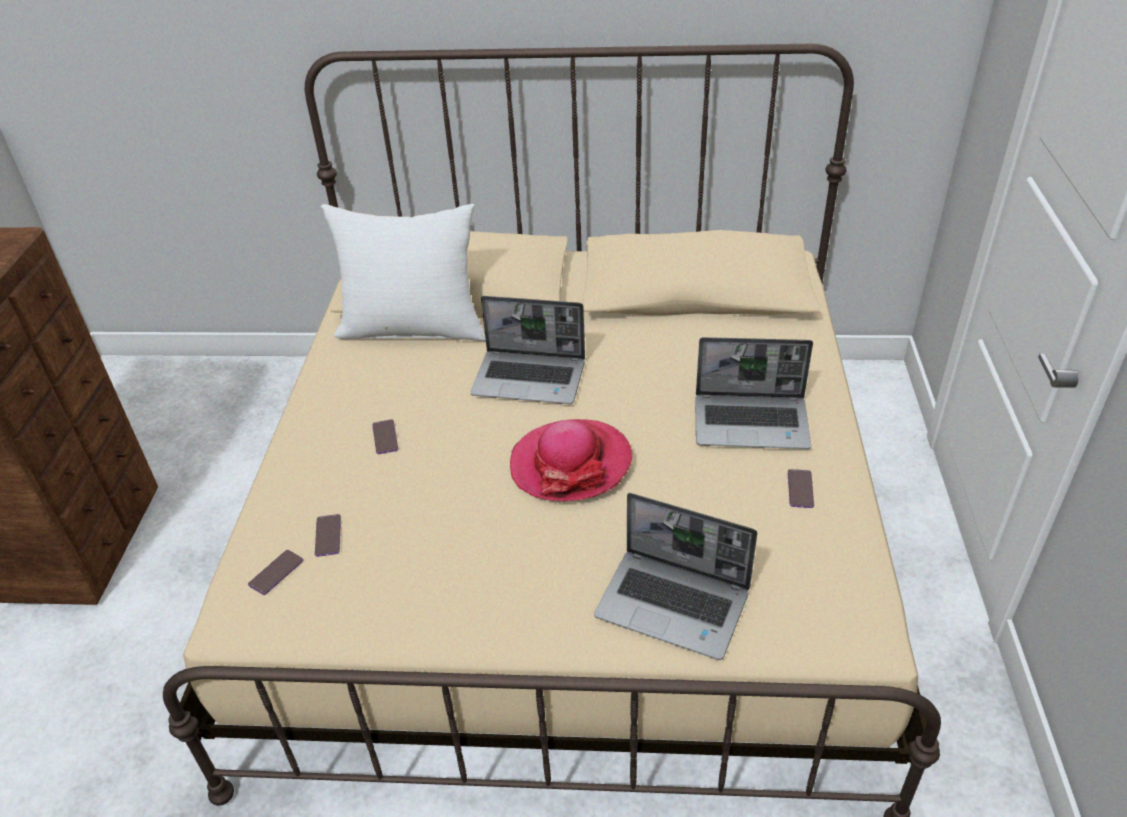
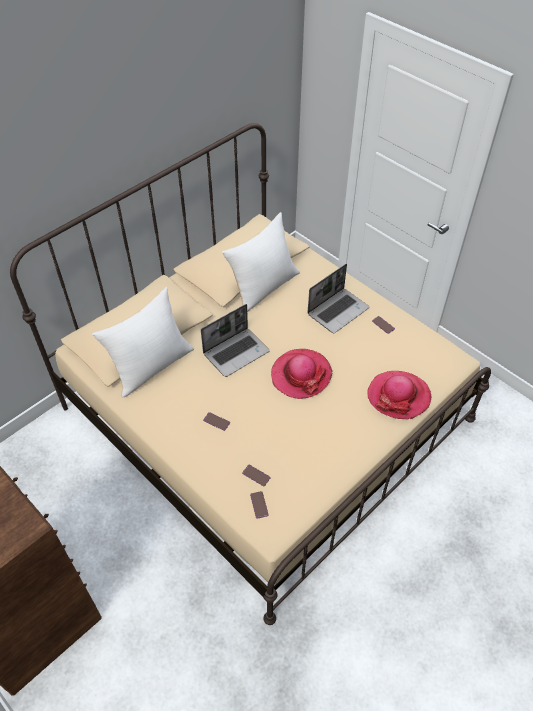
camera: 50 degrees left, 10 degrees up
laptop [594,493,757,660] -> hat [367,371,431,420]
none -> white pillow [222,212,300,312]

